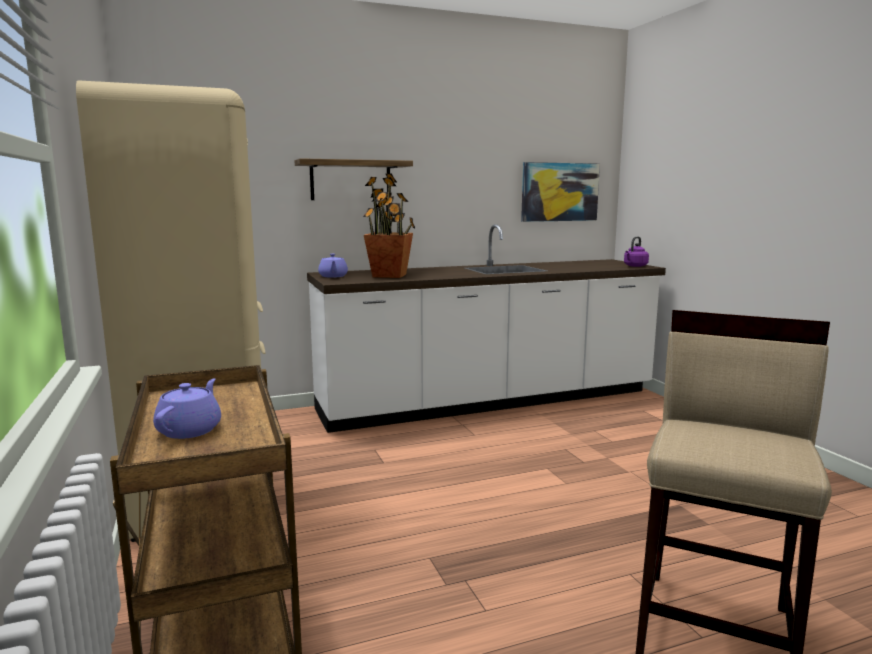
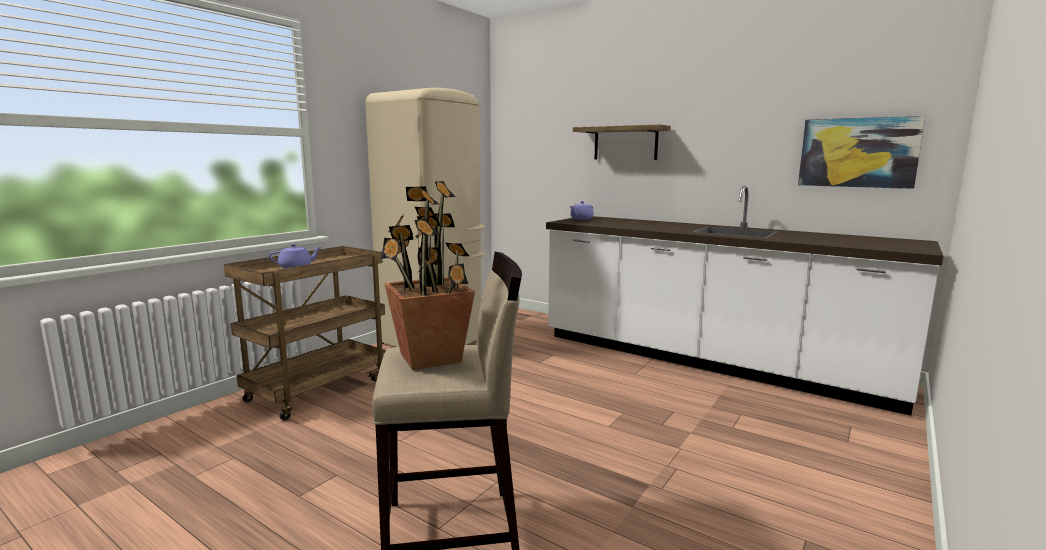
camera: 55 degrees right, 0 degrees up
potted plant [363,173,415,278] -> potted plant moved to [381,181,475,370]
purple kettle [624,236,649,267] -> none

